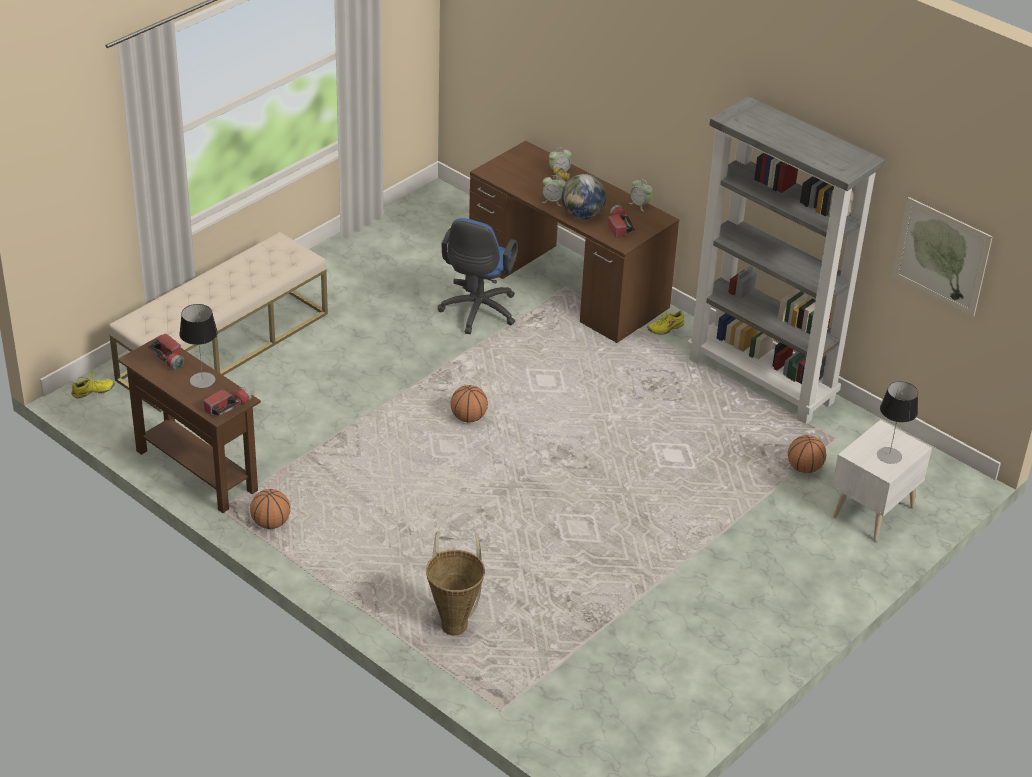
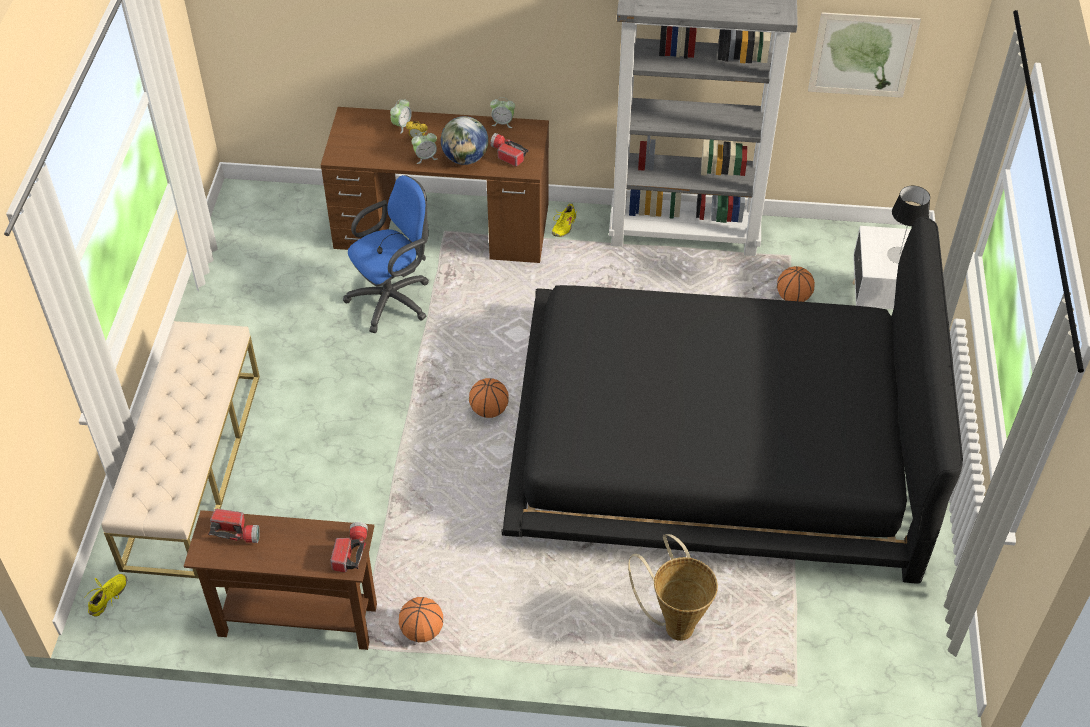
camera: 35 degrees left, 10 degrees up
table lamp [179,304,218,388] -> none
blue office chair [438,218,518,334] -> blue office chair turned 105 degrees counterclockwise [343,175,429,333]
none -> black bed [501,217,963,584]

